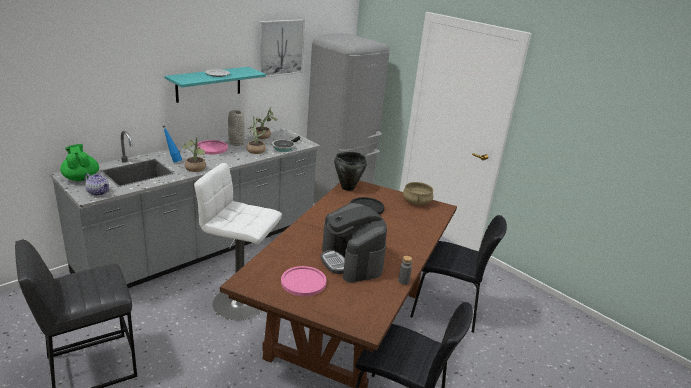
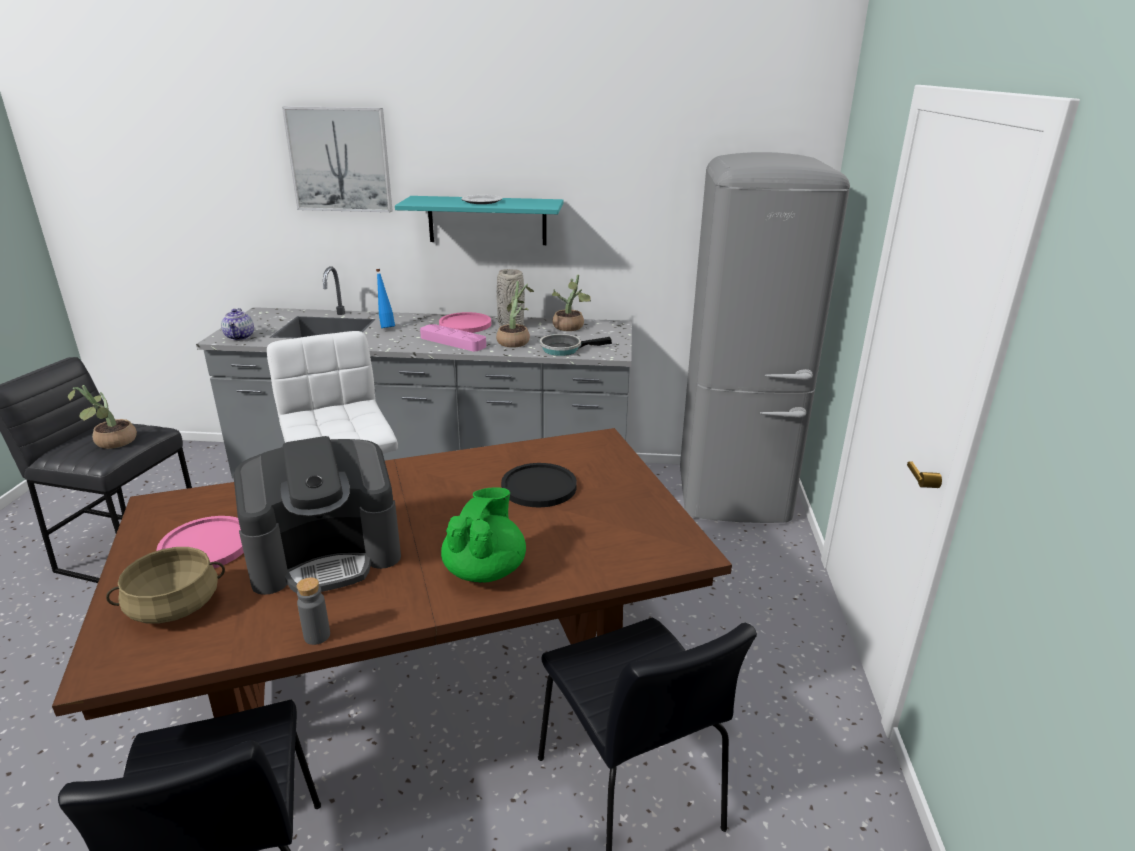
camera: 50 degrees right, 0 degrees up
green teapot [60,144,99,181] -> green teapot moved to [441,488,526,583]
potted plant [182,137,206,172] -> potted plant moved to [68,385,137,449]
picture [258,19,305,78] -> picture moved to [282,106,393,212]
coffee machine [320,203,387,283] -> coffee machine turned 135 degrees counterclockwise [234,436,401,595]
black cooking pot [334,152,367,191] -> none
beige cooking pot [403,182,434,205] -> beige cooking pot moved to [106,547,225,624]
none -> pink tray [420,324,486,351]

